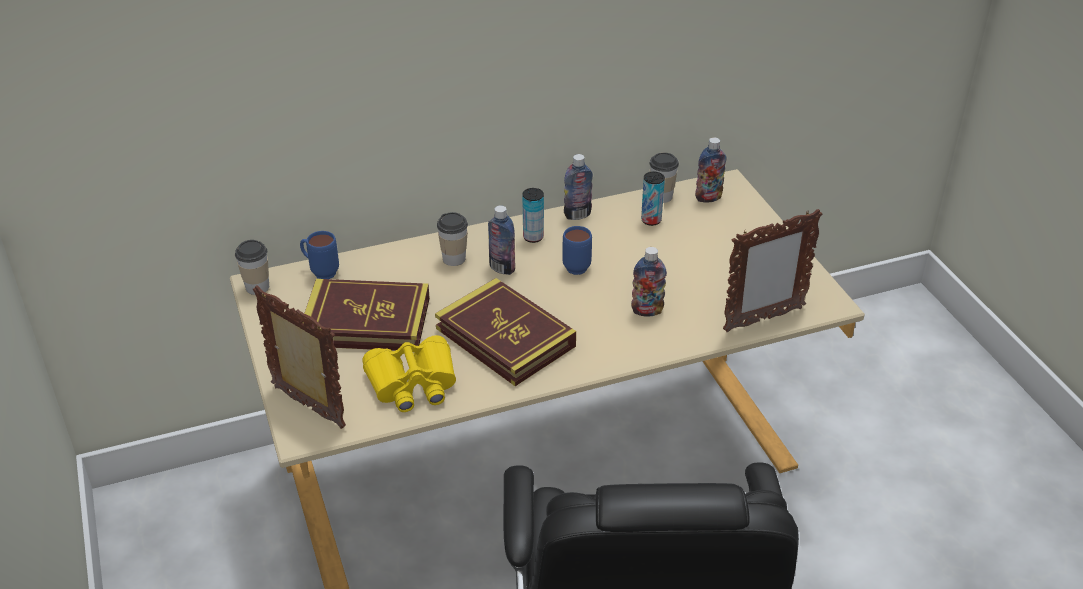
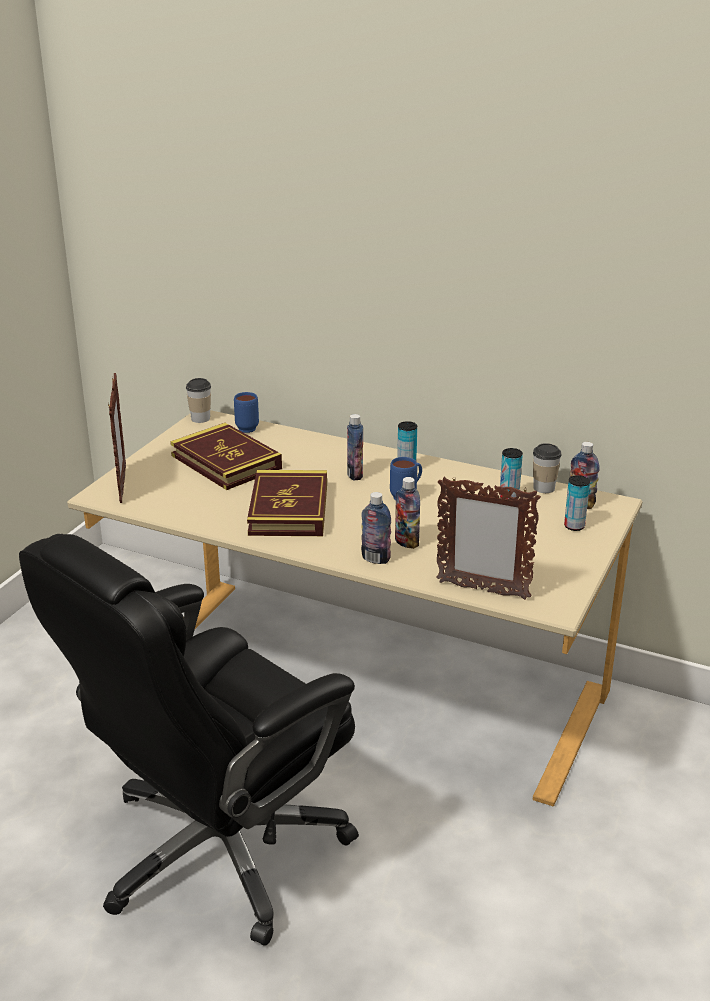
camera: 45 degrees right, 10 degrees down
yellow binoculars [362,335,456,412] -> none
cup [437,212,468,266] -> none
bottle [564,154,593,220] -> bottle moved to [361,492,391,564]
none -> can [564,475,590,531]

